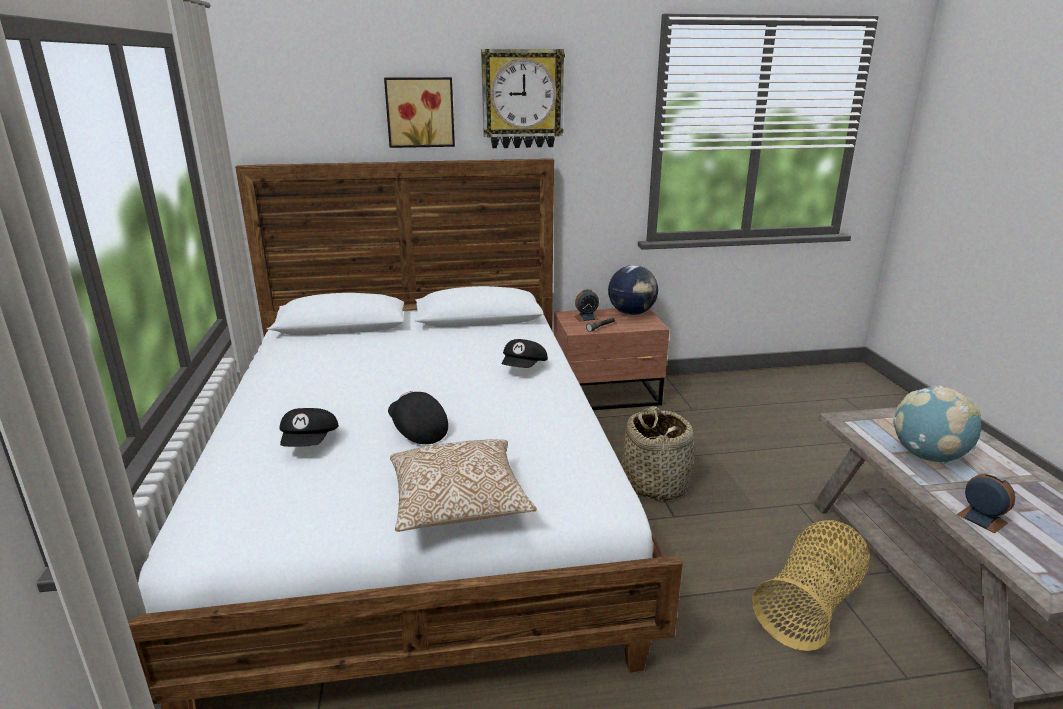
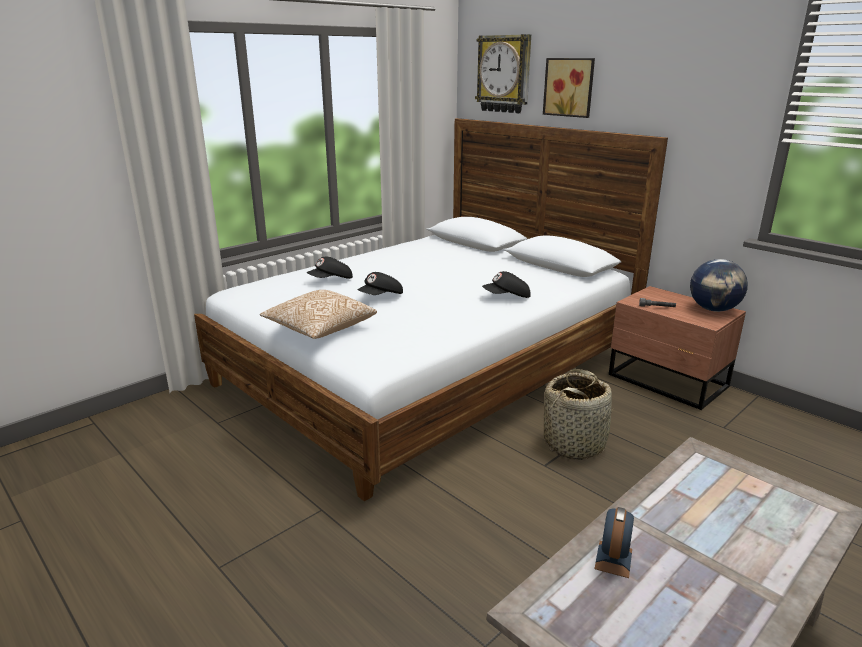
camera: 55 degrees right, 0 degrees up
black cap [388,391,448,444] -> black cap turned 150 degrees counterclockwise [357,272,403,295]
wall clock [481,49,565,148] -> wall clock moved to [475,34,531,113]
alarm clock [575,289,599,321] -> none
basket [752,520,870,651] -> none
globe [893,386,981,464] -> none

